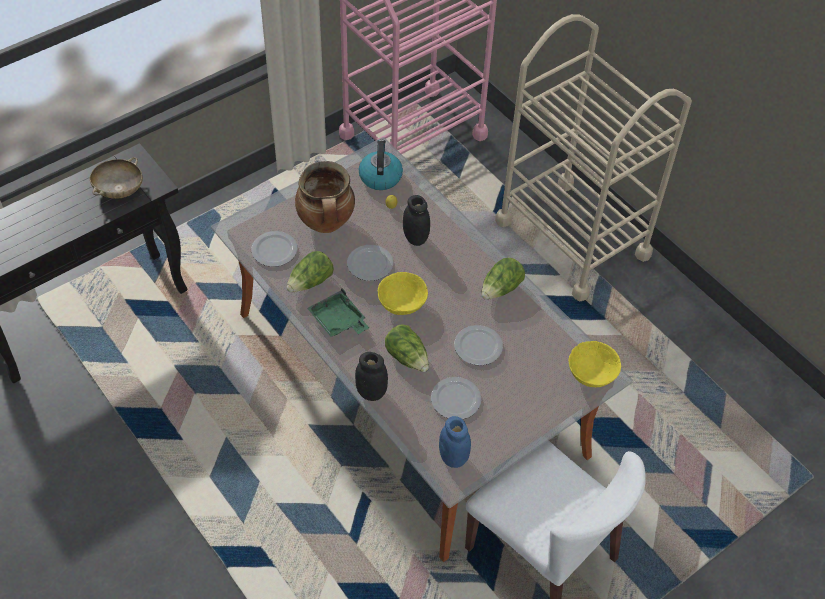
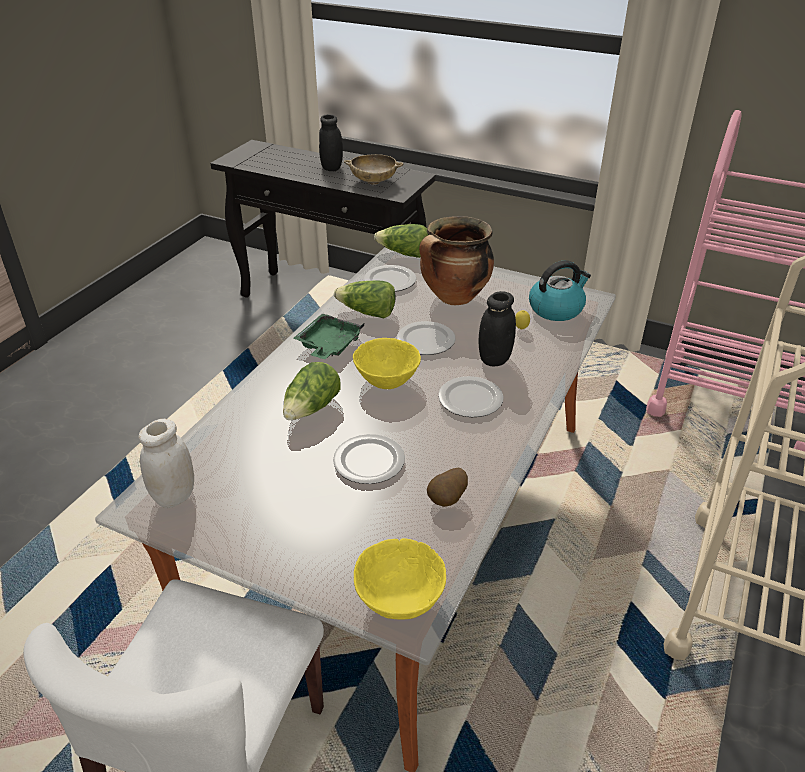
camera: 65 degrees right, 15 degrees down
black jar [355,352,388,401] -> black jar moved to [319,114,343,171]
plate [431,377,481,419] -> plate moved to [438,376,504,417]
blue jar [439,416,471,468] -> white jar [138,419,194,508]
lettuce [481,258,525,300] -> lettuce moved to [374,224,429,258]
none -> potato [427,468,468,507]

